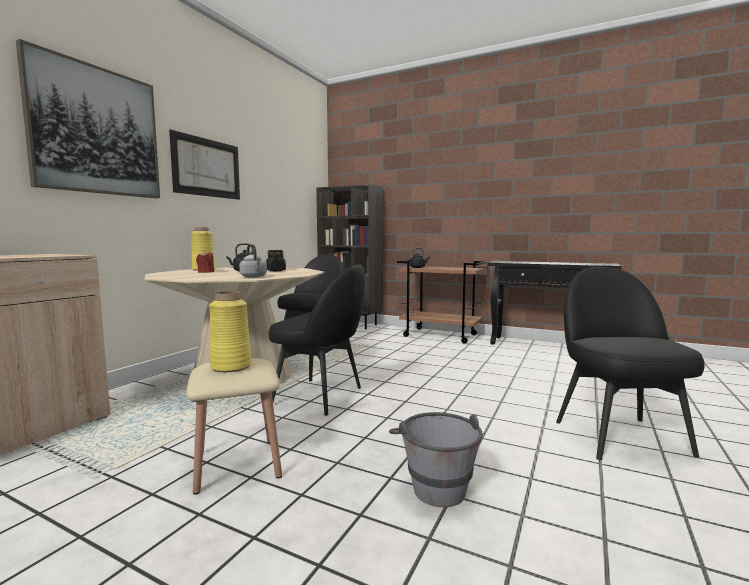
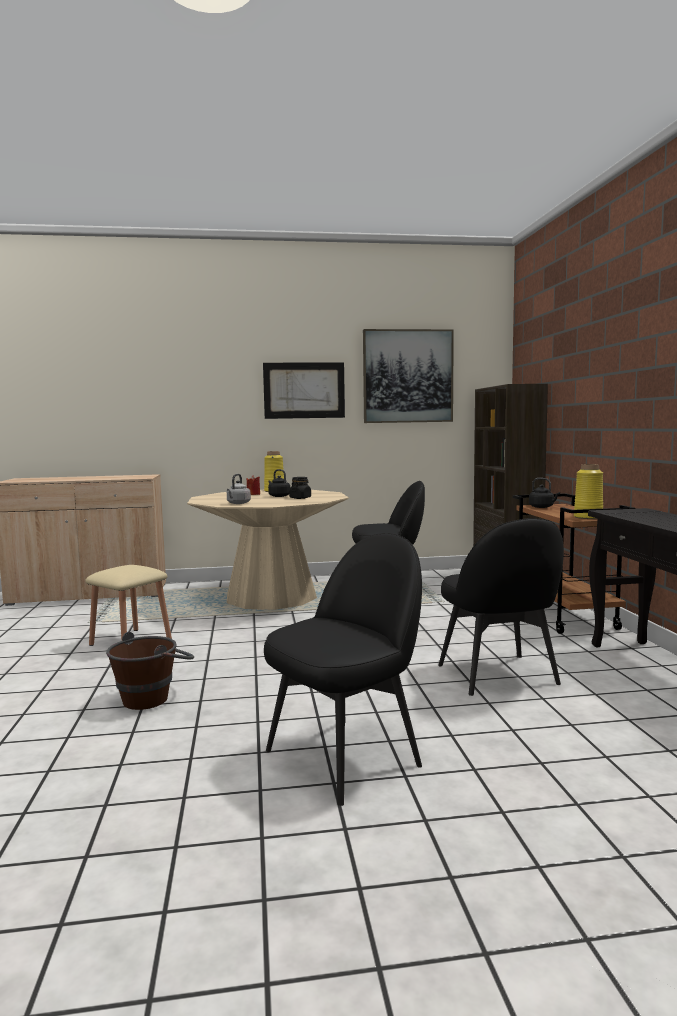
camera: 55 degrees right, 0 degrees up
picture [16,39,160,198] -> picture moved to [363,329,454,423]
yellow vase [209,291,251,372] -> yellow vase moved to [574,464,603,519]
black chair [269,264,365,416] -> black chair moved to [438,518,564,696]
grey bucket [389,412,483,507] -> brown bucket [106,632,194,710]

